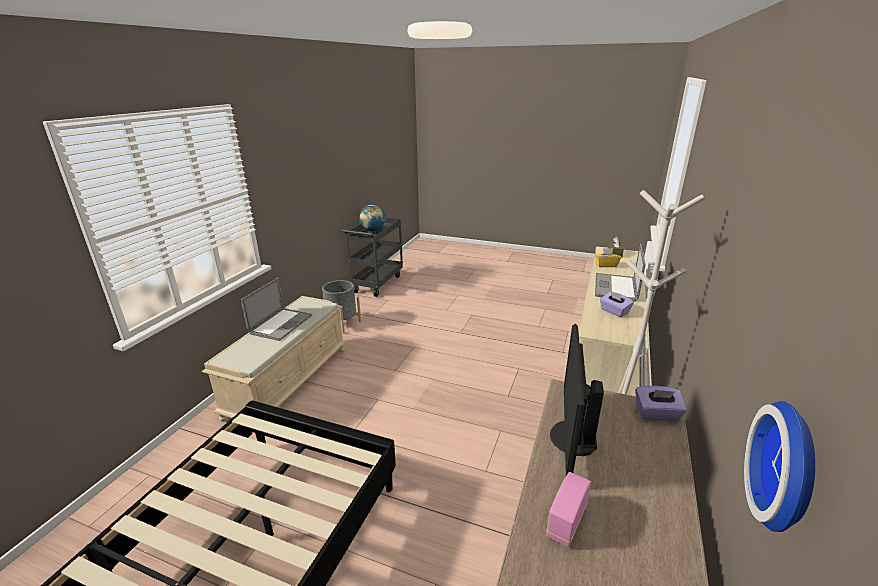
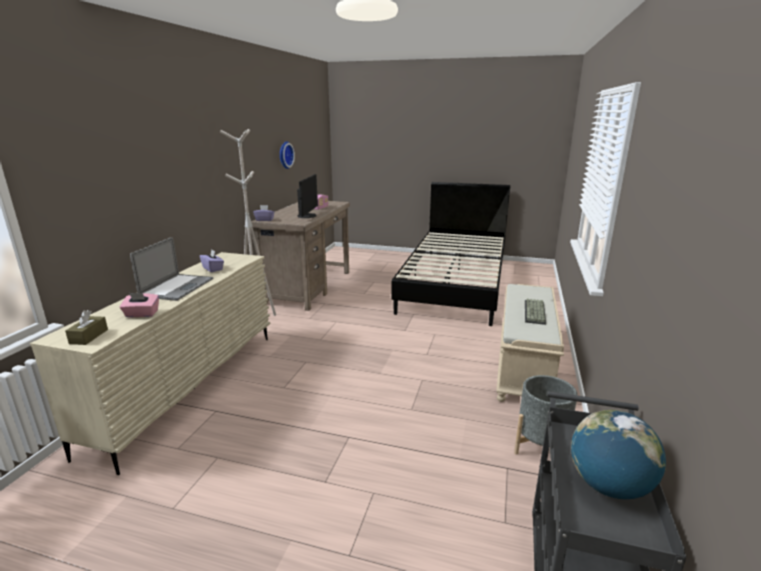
camera: 175 degrees right, 5 degrees down
laptop [241,278,313,341] -> keyboard [525,299,546,325]
yellow tissue box [594,248,621,267] -> pink tissue box [120,293,159,317]

